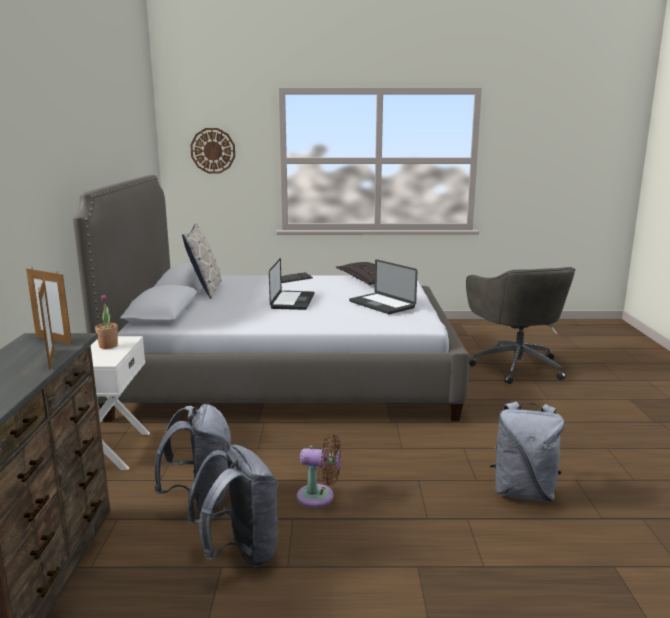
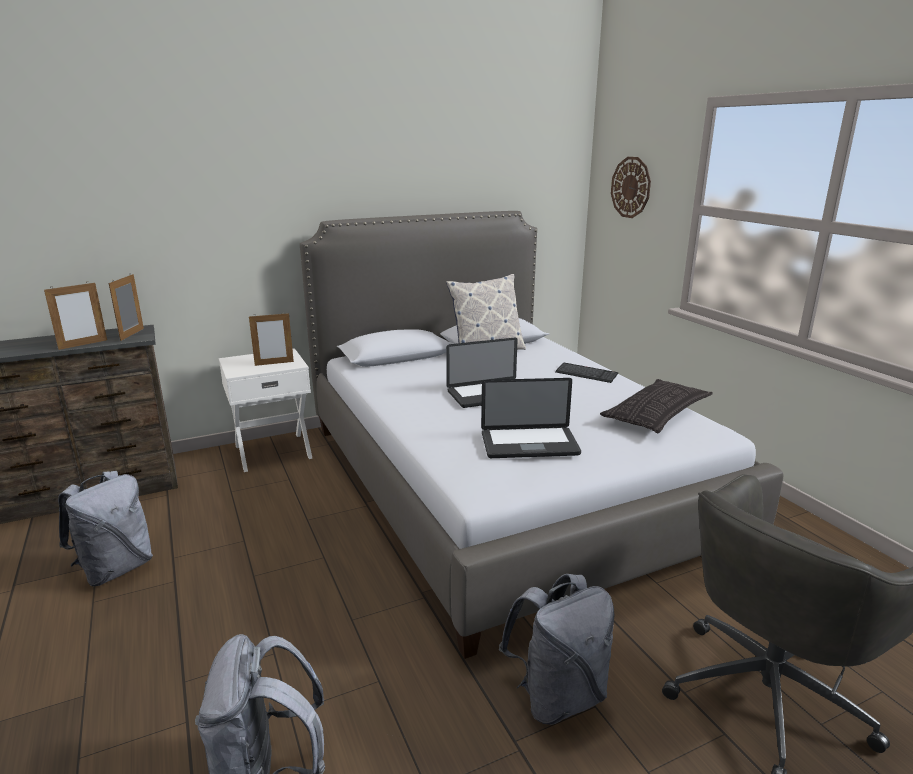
camera: 65 degrees right, 5 degrees up
potted plant [95,295,118,349] -> picture frame [249,313,294,366]
grey backpack [154,404,231,512] -> grey backpack moved to [499,574,614,725]
brown fan [297,433,341,507] -> none
laptop [349,259,417,314] -> laptop turned 120 degrees counterclockwise [481,378,581,458]

